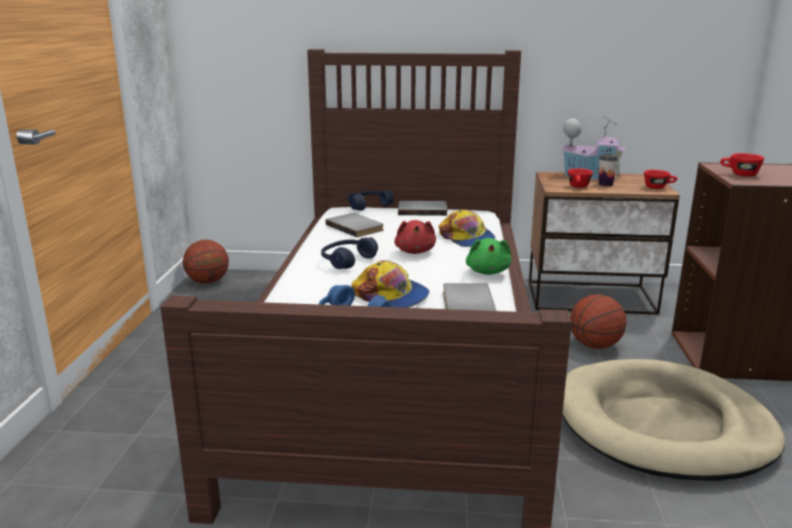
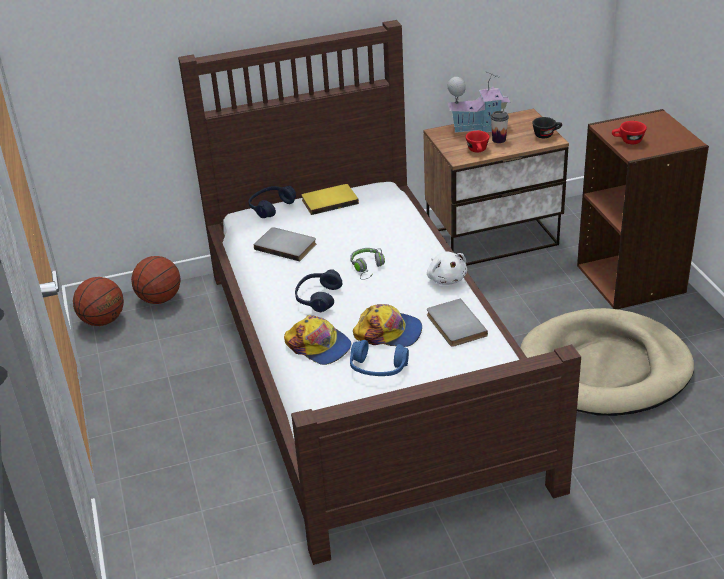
camera: 20 degrees left, 15 degrees up
red plush toy [394,220,436,254] -> grey headphones [350,248,385,280]
grey book [398,201,447,216] -> yellow book [301,184,359,215]
cap [439,209,495,247] -> cap moved to [284,315,351,365]
green plush toy [466,238,511,275] -> white plush toy [427,251,467,285]
basketball [570,294,627,349] -> basketball moved to [131,256,181,304]
red cup [644,170,677,189] -> black cup [532,117,562,139]

